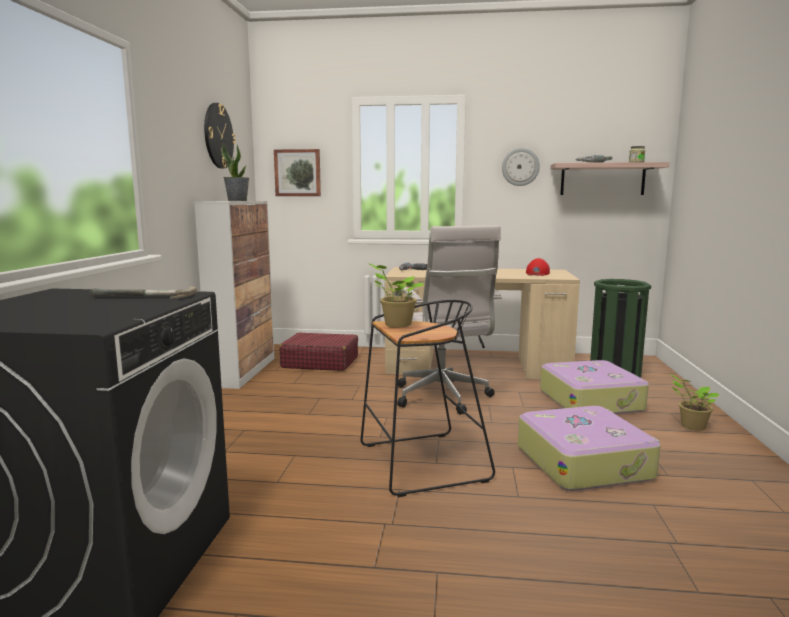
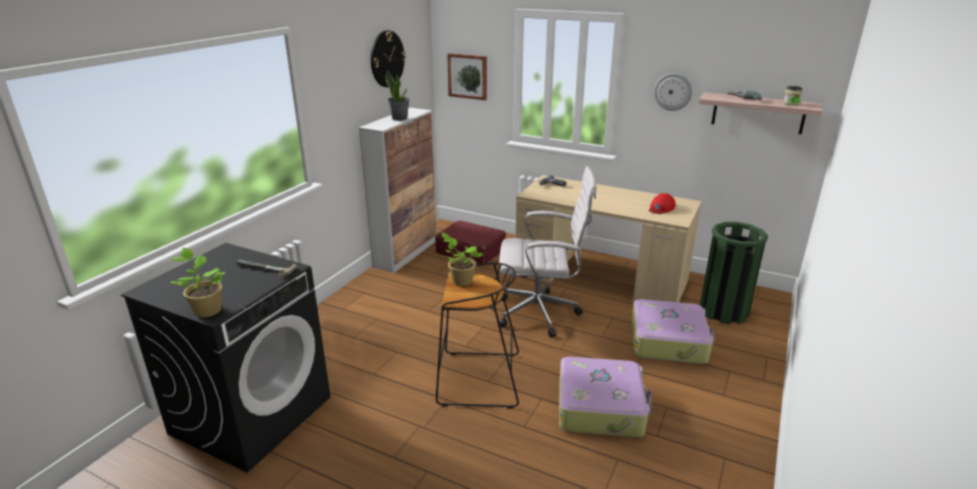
camera: 20 degrees right, 15 degrees up
white office chair [394,225,502,415] -> white office chair turned 90 degrees counterclockwise [499,166,597,338]
potted plant [670,374,719,430] -> potted plant moved to [170,248,225,317]

